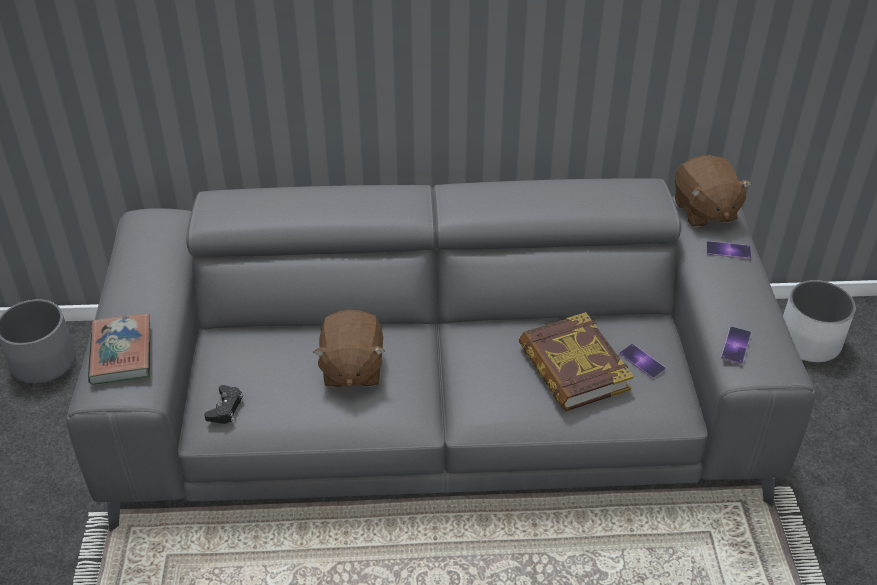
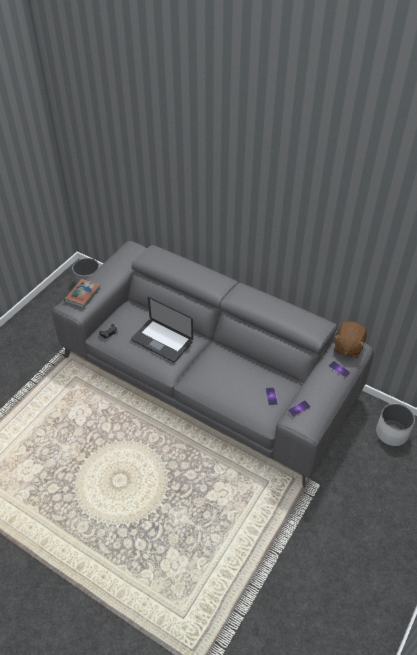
camera: 35 degrees right, 5 degrees up
brown plush toy [313,310,385,388] -> laptop [131,297,193,362]
book [519,312,634,411] -> none

